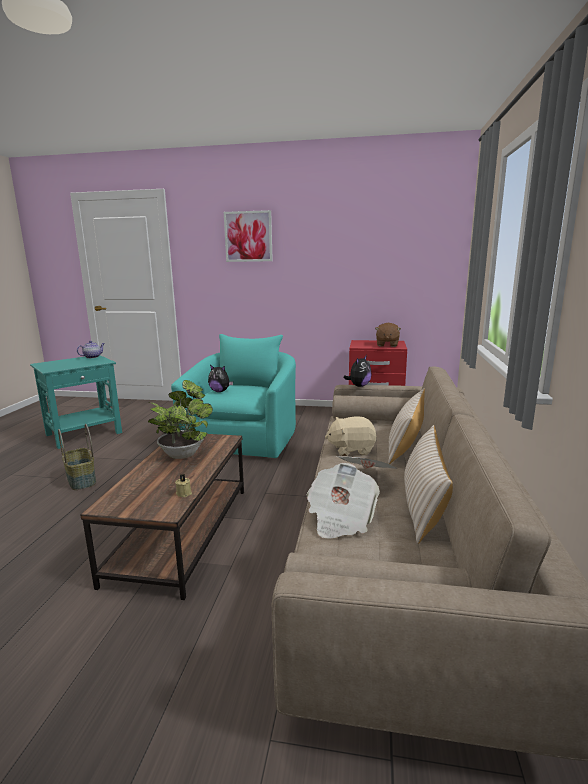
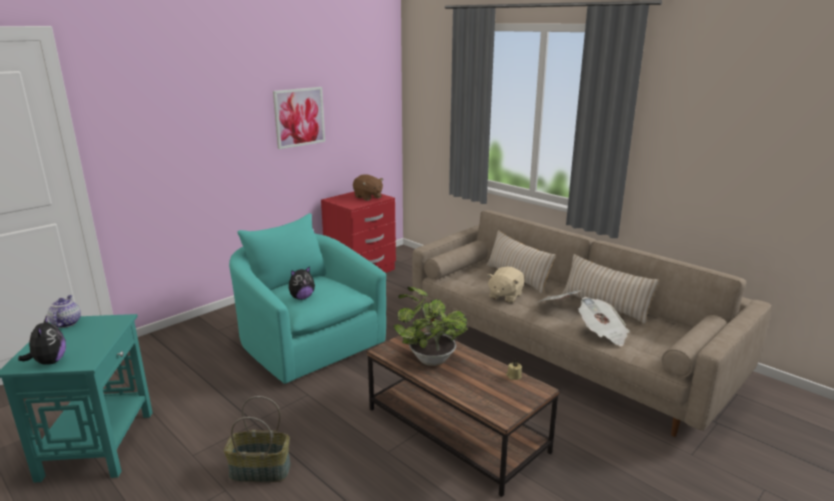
camera: 55 degrees left, 5 degrees up
picture [224,210,273,262] -> picture moved to [273,87,325,149]
plush toy [343,355,372,387] -> plush toy moved to [18,315,66,365]

